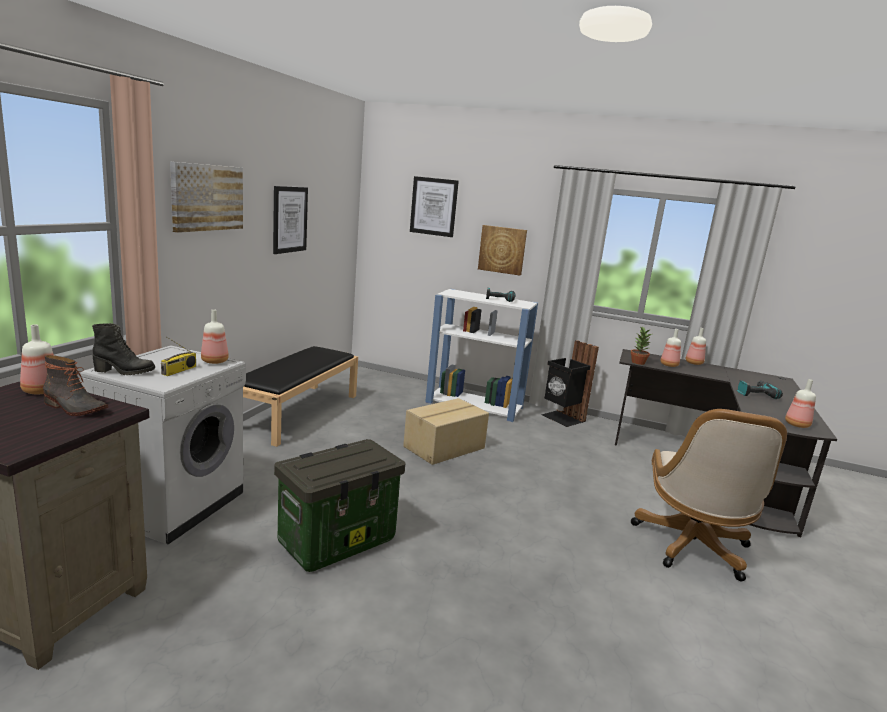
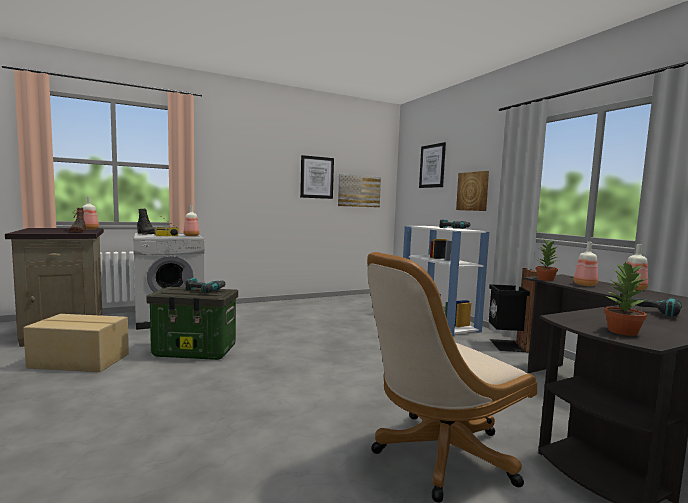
camera: 45 degrees right, 10 degrees down
picture [170,162,243,233] -> picture moved to [338,174,381,208]
black bench [243,346,358,447] -> none
cardboard box [403,398,489,465] -> cardboard box moved to [23,314,129,372]
bottle [785,379,816,428] -> potted plant [604,262,647,336]
none -> power drill [186,278,226,293]

